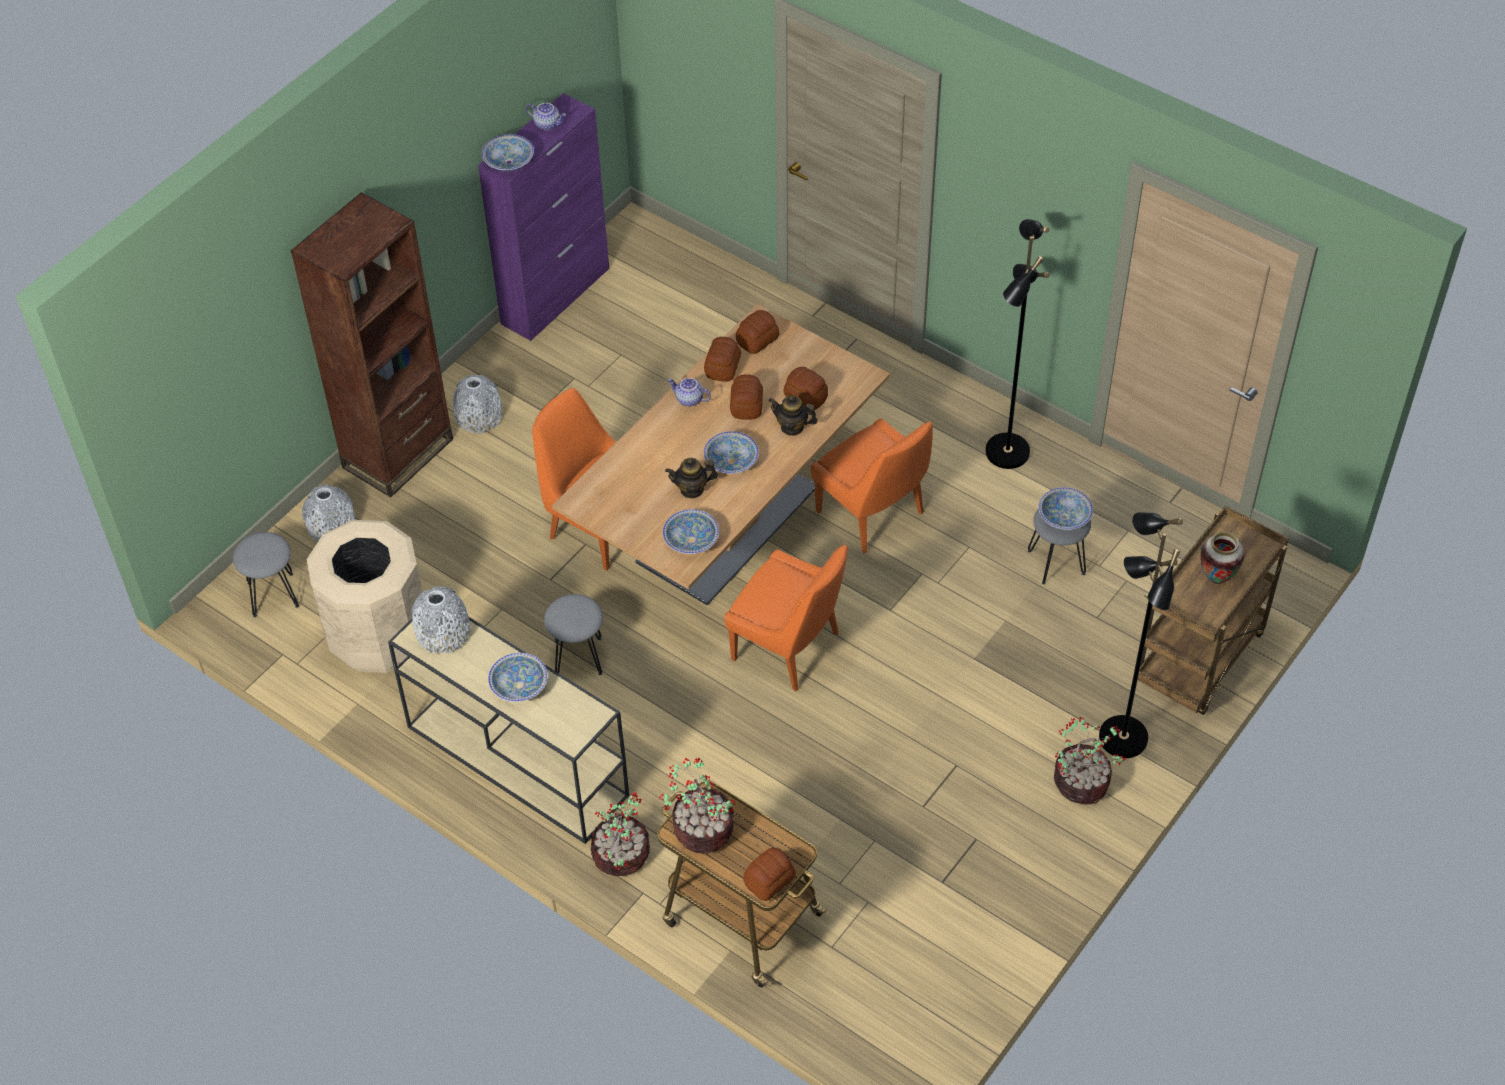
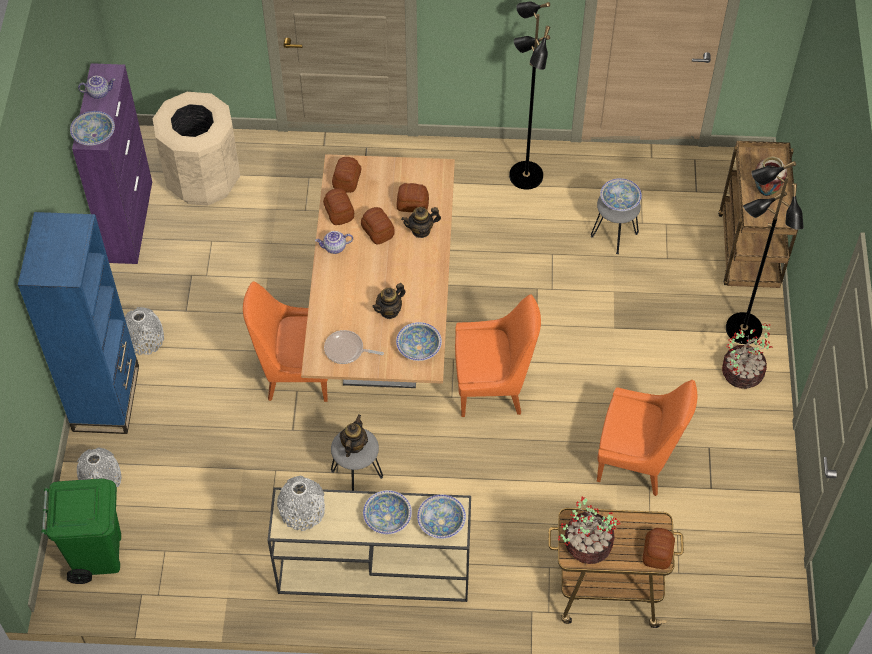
camera: 35 degrees left, 5 degrees up
grey stool [233,532,299,617] -> green trash can [41,478,121,584]
brown bookcase [291,192,453,498] -> blue bookcase [18,212,139,434]
beige trash can [307,520,422,673] -> beige trash can moved to [152,92,241,206]
potted plant [591,792,650,876] -> none
bowl [704,431,759,474] -> bowl moved to [417,495,466,539]
orange chair [811,418,933,554] -> orange chair moved to [597,380,697,496]
none -> frying pan [324,330,384,364]
none -> teapot [340,415,368,457]

